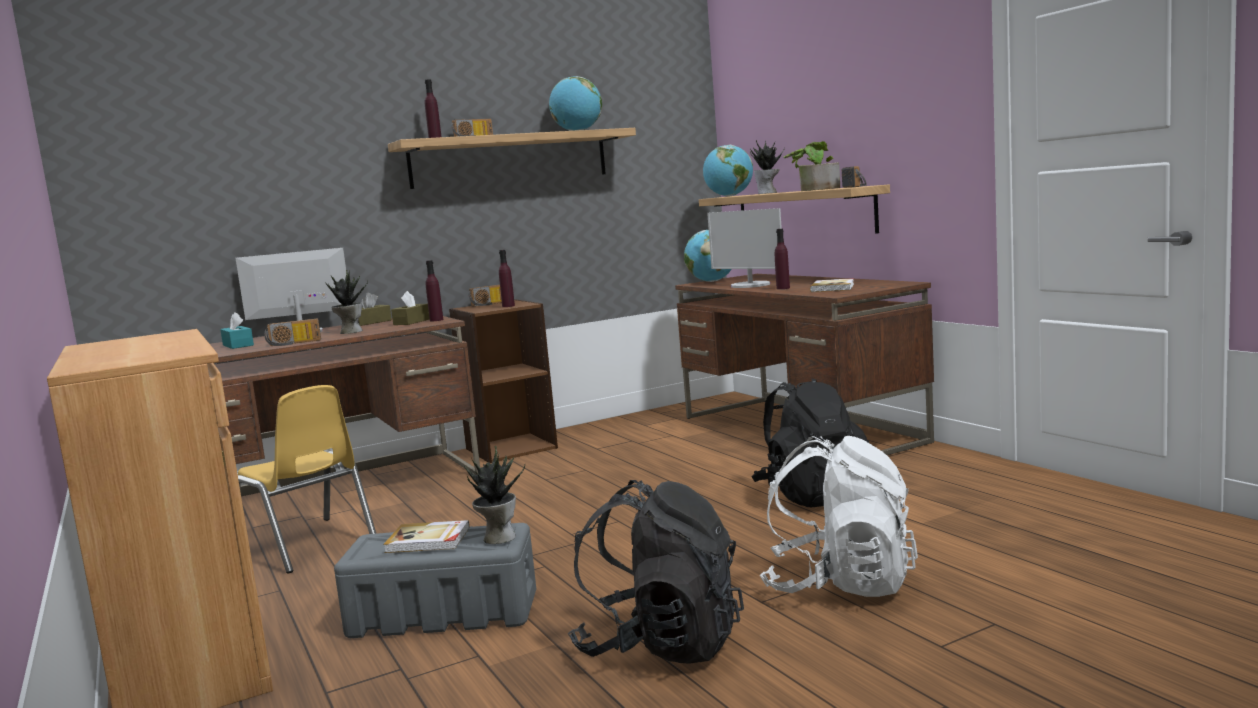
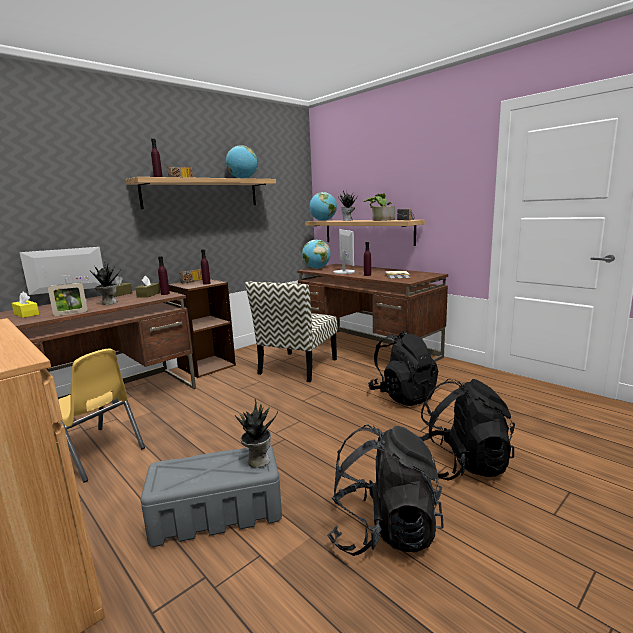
camera: 15 degrees left, 5 degrees up
turquoise tissue box [220,312,254,349] -> yellow tissue box [12,292,39,318]
radio [264,319,321,346] -> picture frame [48,283,87,316]
book [383,520,470,553] -> none
monitor [707,208,782,288] -> monitor turned 135 degrees counterclockwise [333,229,355,274]
white backpack [759,436,918,597] -> black backpack [419,379,515,481]
none -> chair [245,282,338,382]

